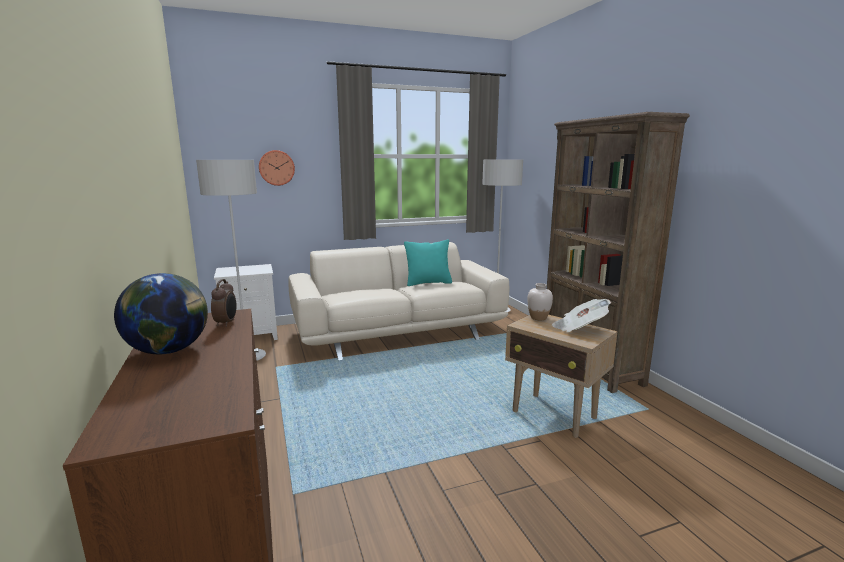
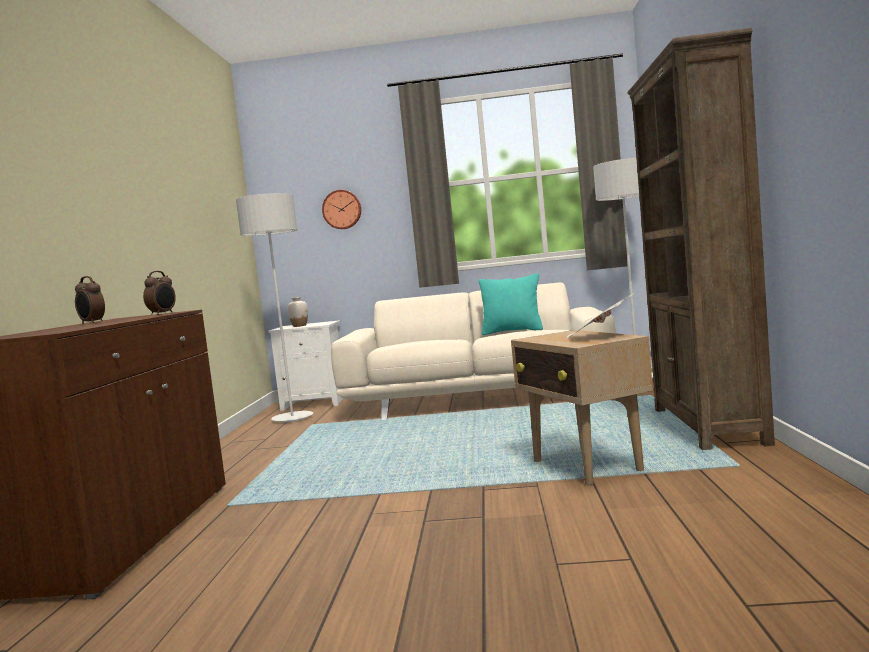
camera: 25 degrees right, 10 degrees down
globe [114,273,208,354] -> alarm clock [75,276,105,324]
white vase [527,283,553,320] -> white vase moved to [287,297,308,327]

